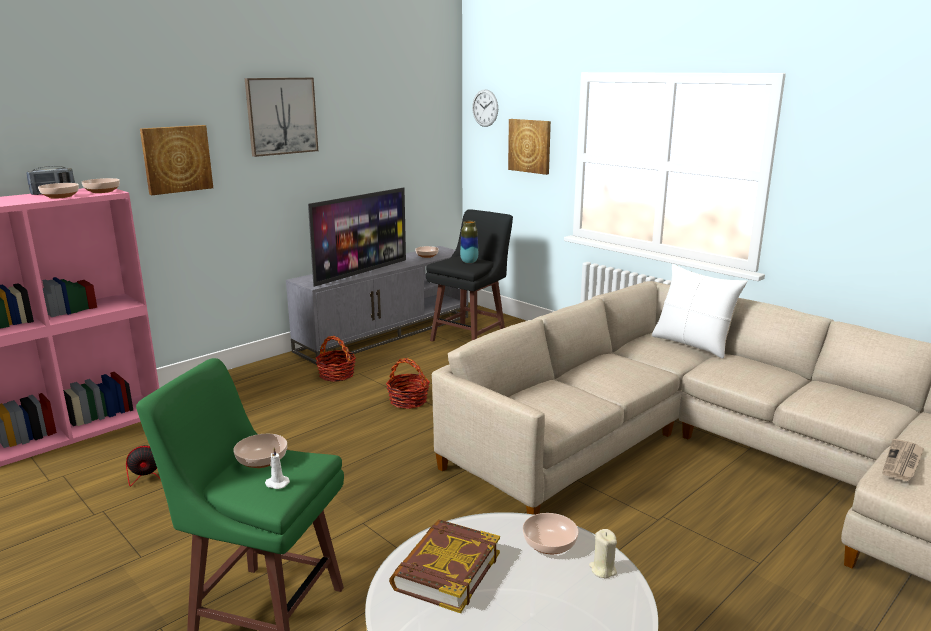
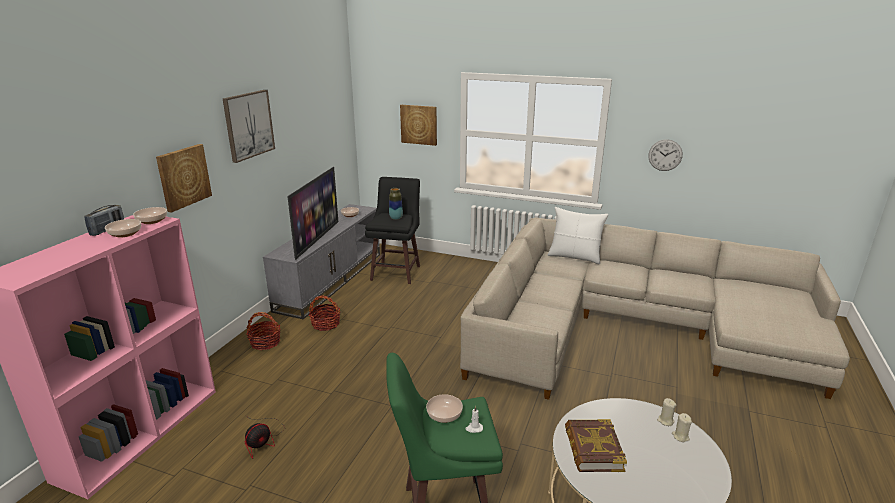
camera: 25 degrees left, 5 degrees up
basket [386,358,430,409] -> basket moved to [246,312,281,350]
wall clock [472,89,498,127] -> wall clock moved to [648,139,683,171]
bowl [523,513,579,554] -> none
newspaper [882,439,924,481] -> none
none -> beige candle [672,413,692,442]

